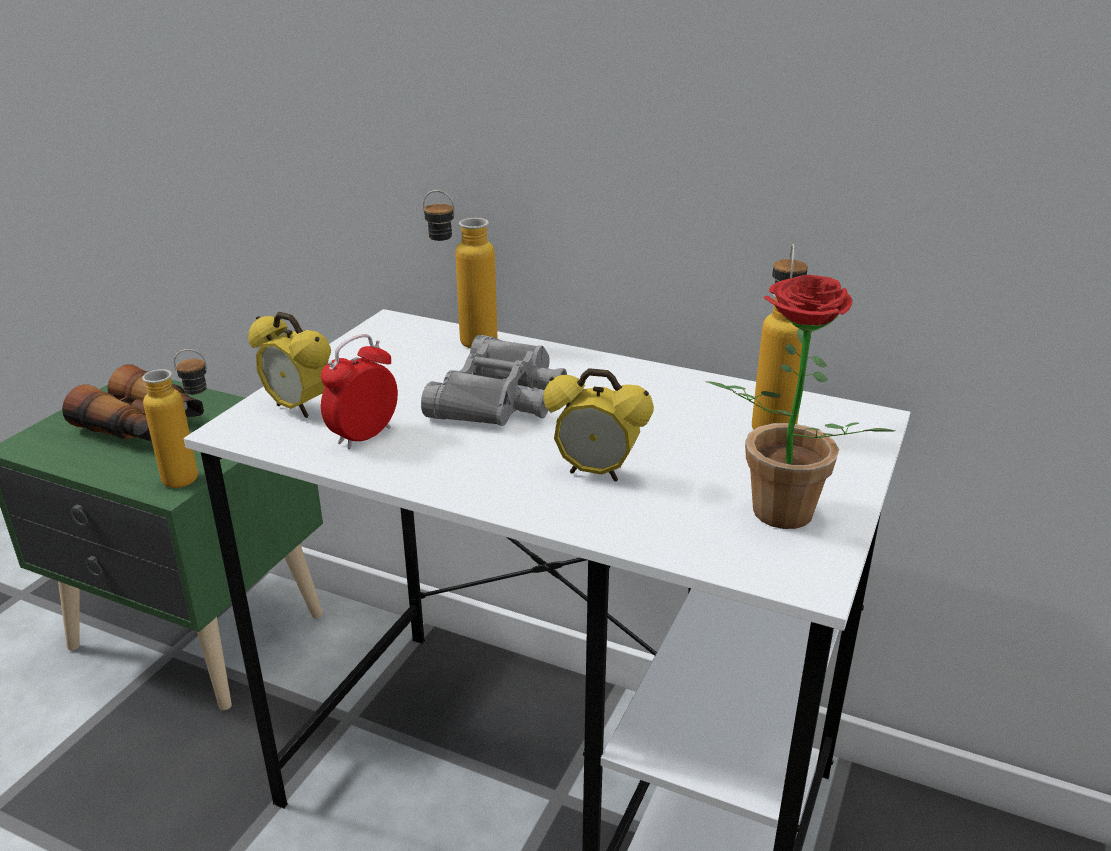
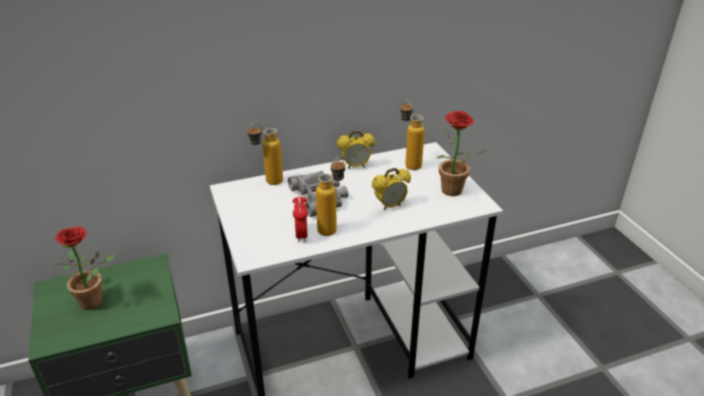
camera: 45 degrees left, 5 degrees up
binoculars [62,364,204,442] -> potted plant [55,227,115,310]
bottle [142,349,207,488] -> bottle moved to [316,157,345,236]
alarm clock [248,312,331,418] -> alarm clock moved to [337,131,375,169]

